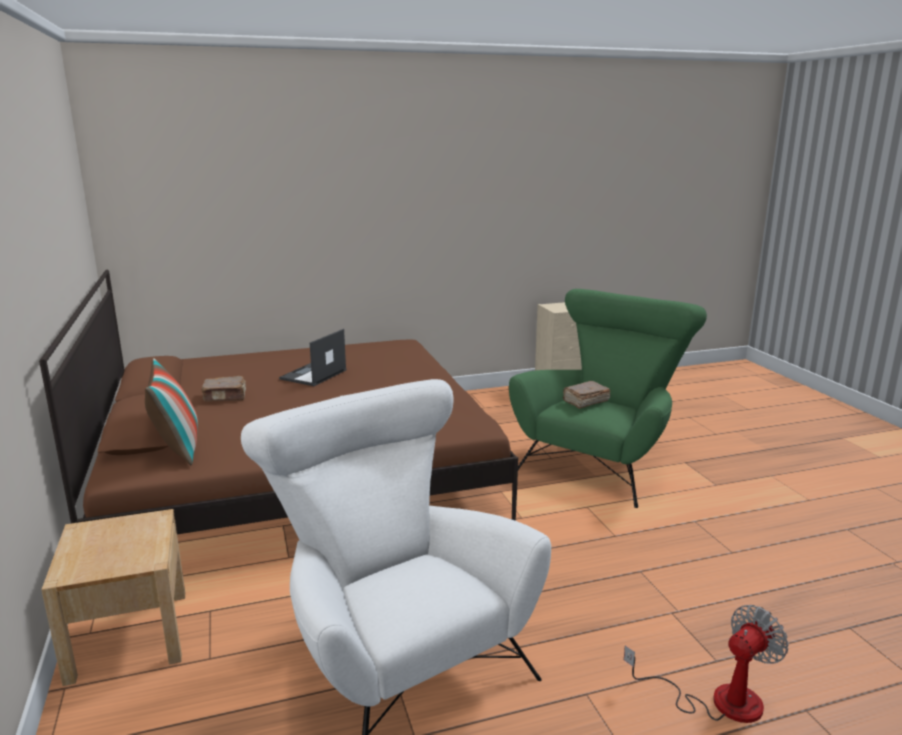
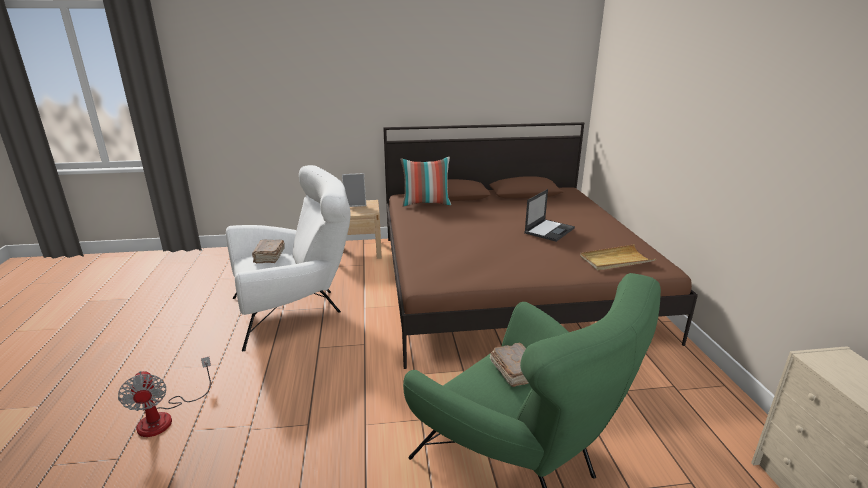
camera: 100 degrees right, 5 degrees up
brown book [202,376,246,401] -> brown book moved to [252,240,285,263]
laptop [279,329,347,386] -> laptop turned 90 degrees clockwise [524,189,575,242]
none -> picture frame [342,173,366,207]
none -> beige tray [580,244,656,271]

